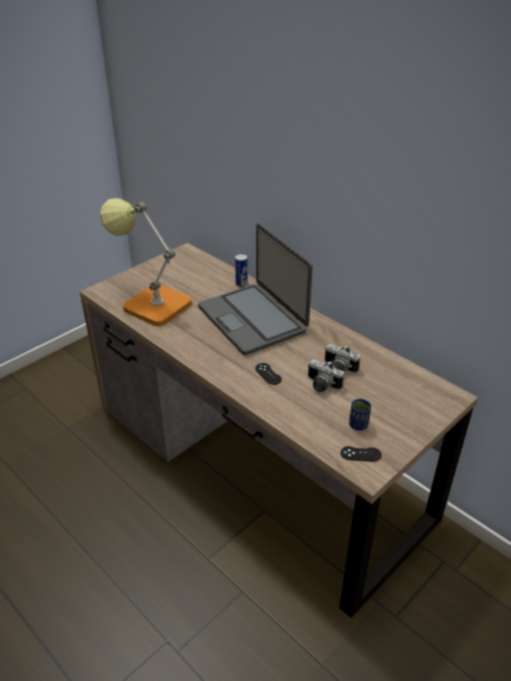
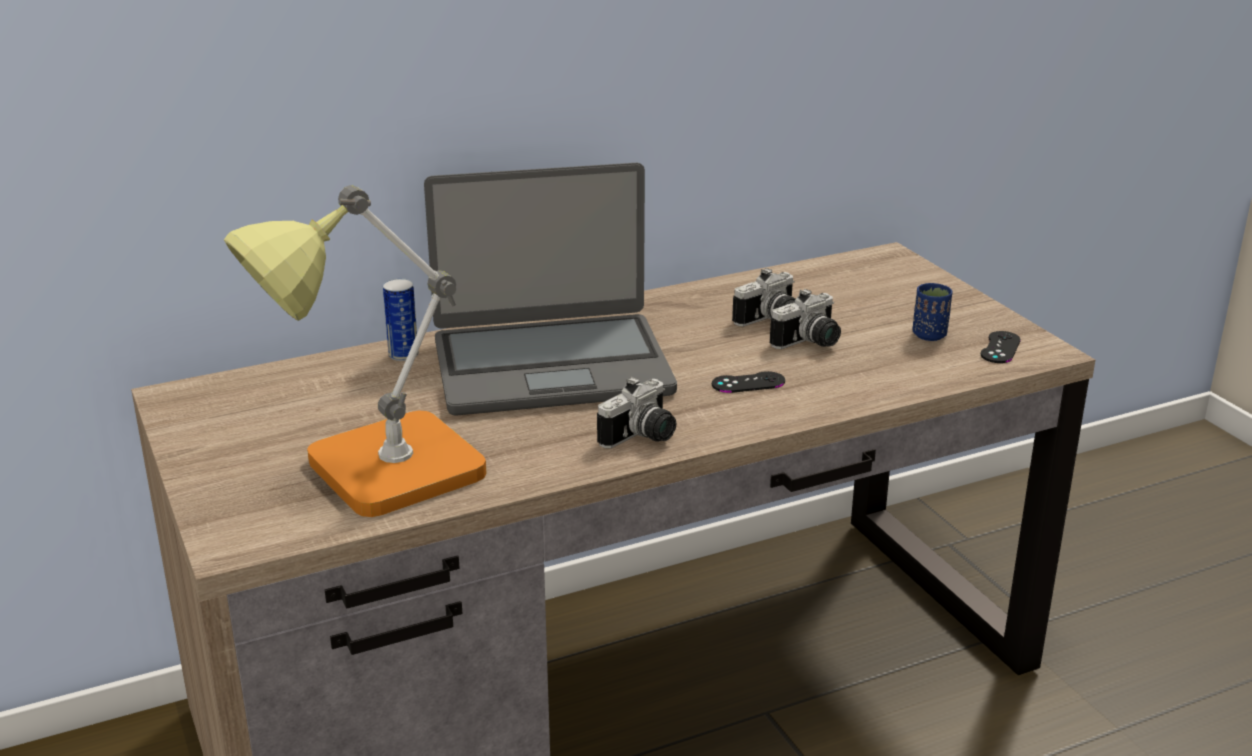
camera: 70 degrees left, 10 degrees down
none -> camera [597,377,676,449]

